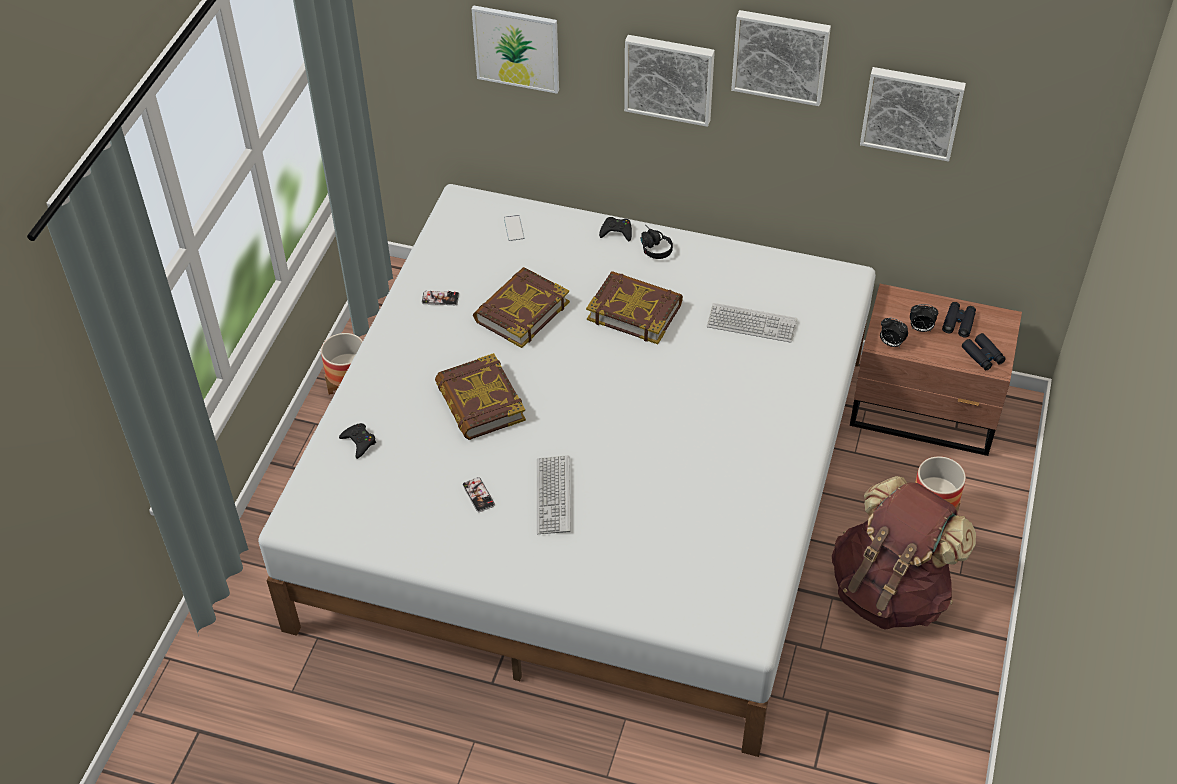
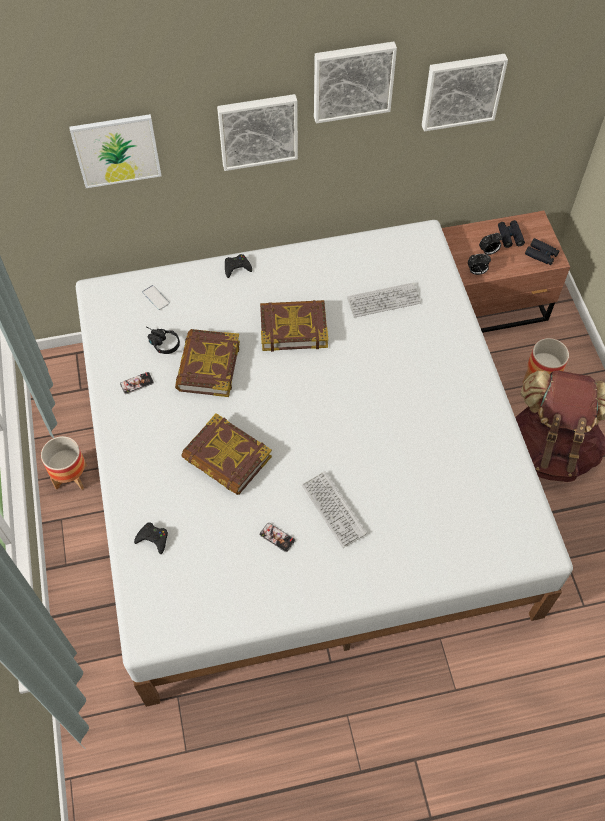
camera: 30 degrees left, 10 degrees up
black headphones [641,225,673,259] -> black headphones moved to [147,327,180,354]

